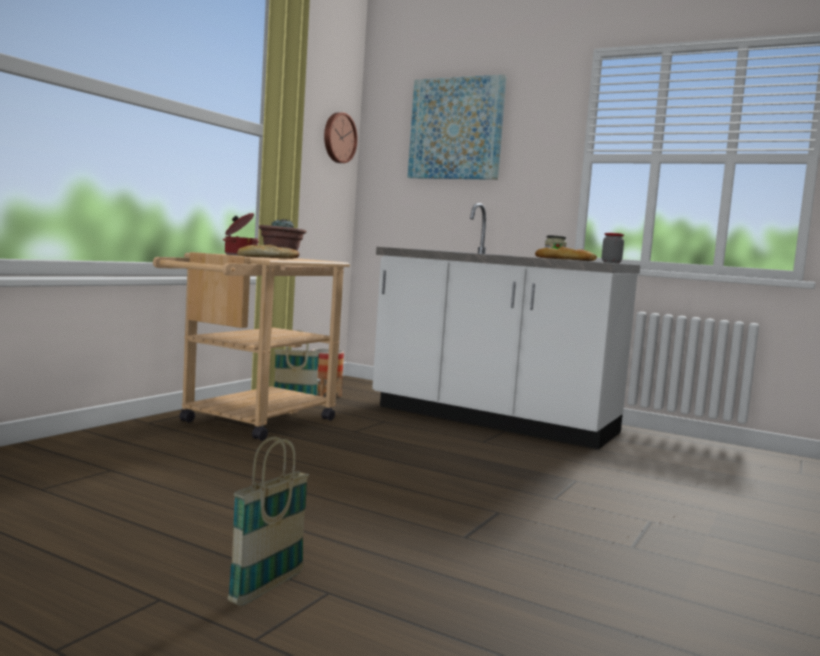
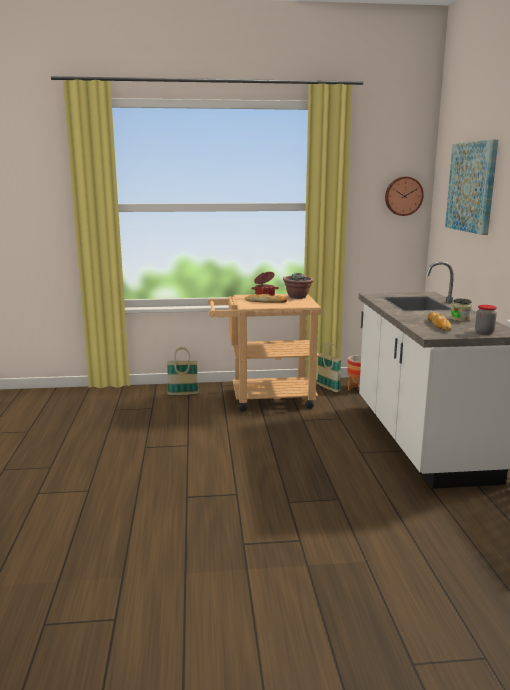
camera: 55 degrees right, 10 degrees up
basket [228,437,309,606] -> basket moved to [167,347,199,395]

